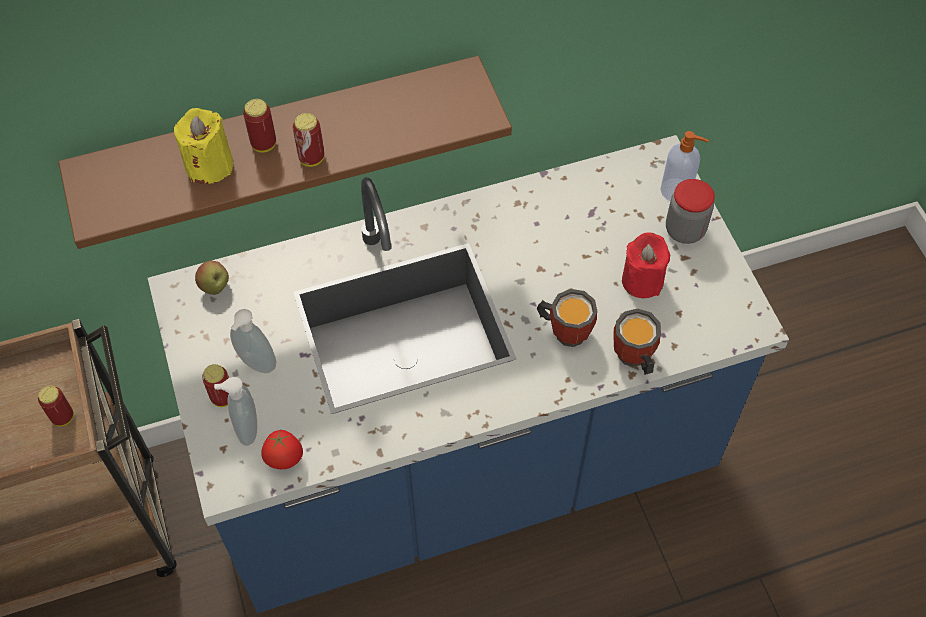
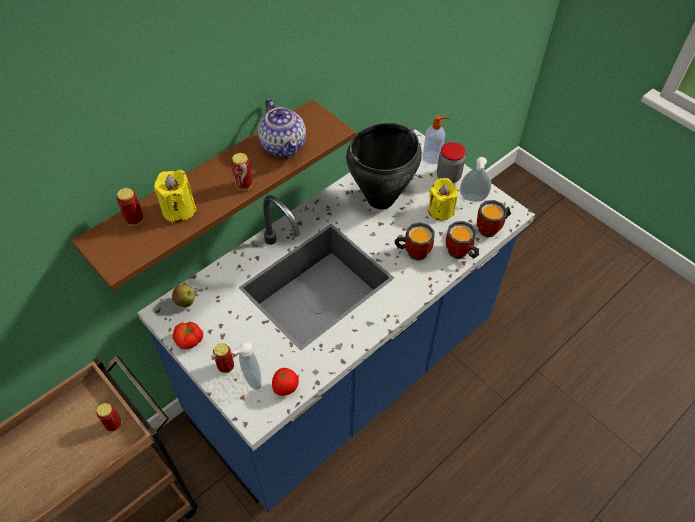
camera: 25 degrees left, 5 degrees down
soap dispenser [230,309,276,373] -> soap dispenser moved to [460,157,491,202]
can [243,99,276,153] -> can moved to [117,188,144,226]
red candle [622,232,670,298] -> yellow candle [428,178,458,221]
none -> tomato [173,322,203,349]
none -> teapot [258,99,306,158]
none -> black cooking pot [346,123,422,209]
none -> mug [477,200,511,237]

